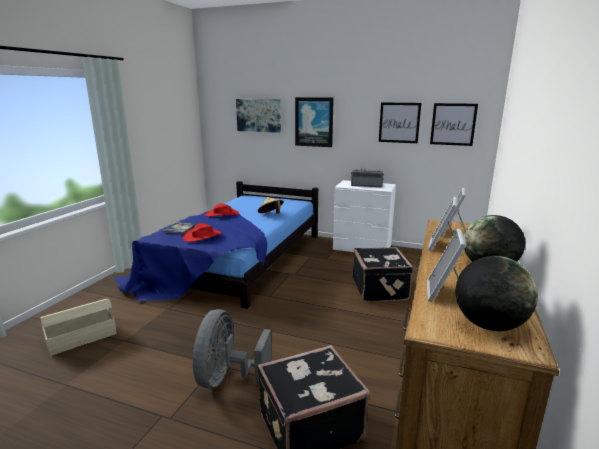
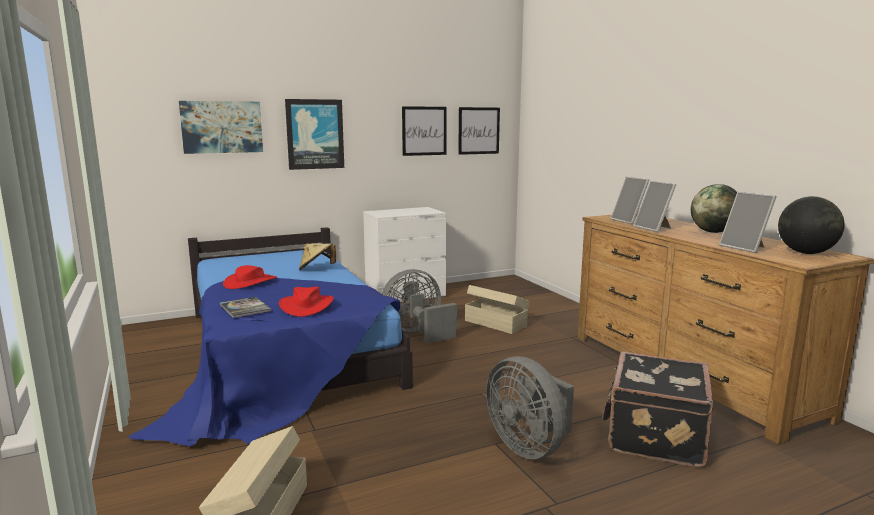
camera: 45 degrees left, 5 degrees down
radio [351,169,384,187] -> none
black suitcase [352,247,414,302] -> beige storage box [465,285,530,334]
none -> grey fan [382,269,457,343]

